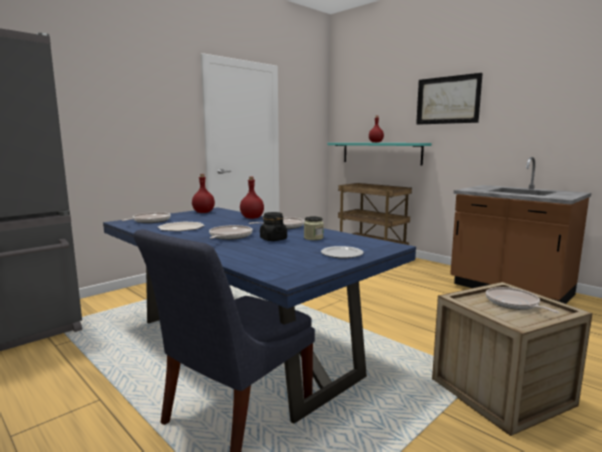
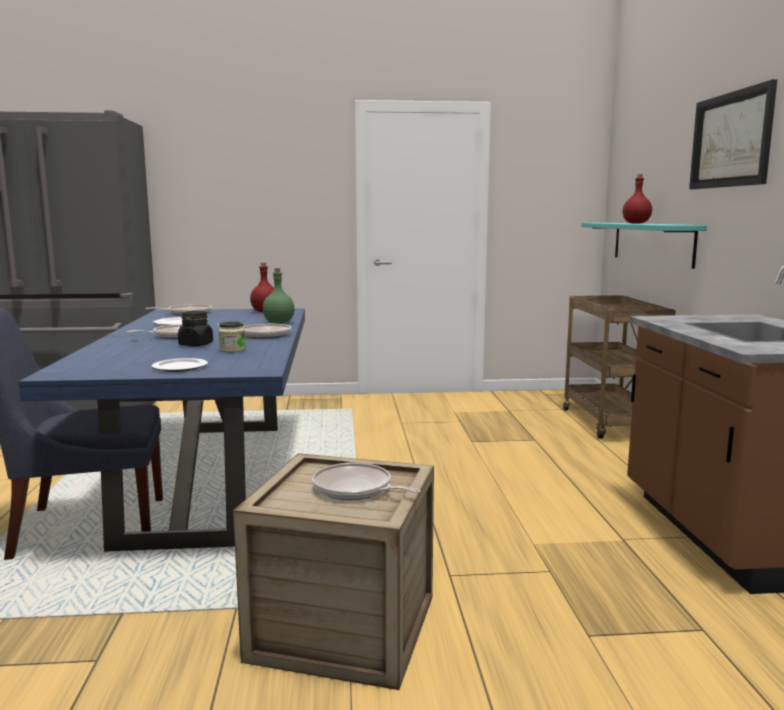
camera: 40 degrees right, 0 degrees up
red bottle [240,176,264,219] -> green bottle [263,268,295,324]
frying pan [486,287,559,313] -> frying pan turned 75 degrees counterclockwise [312,462,421,500]

